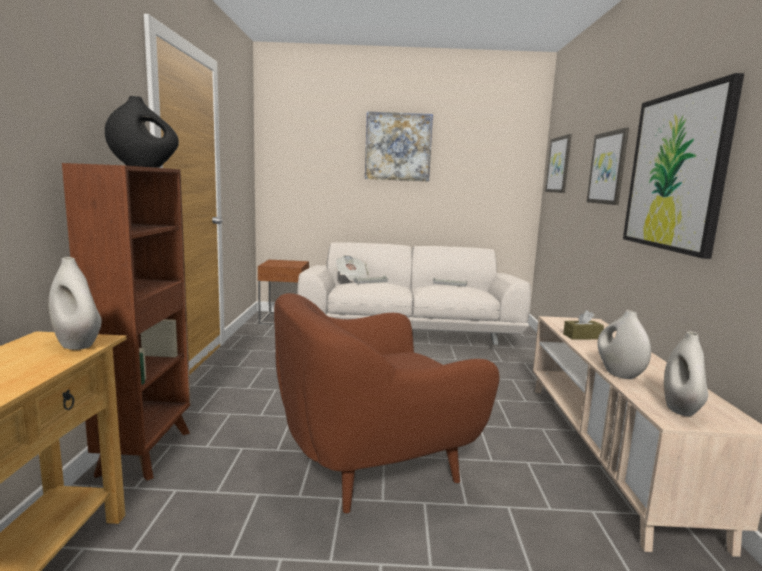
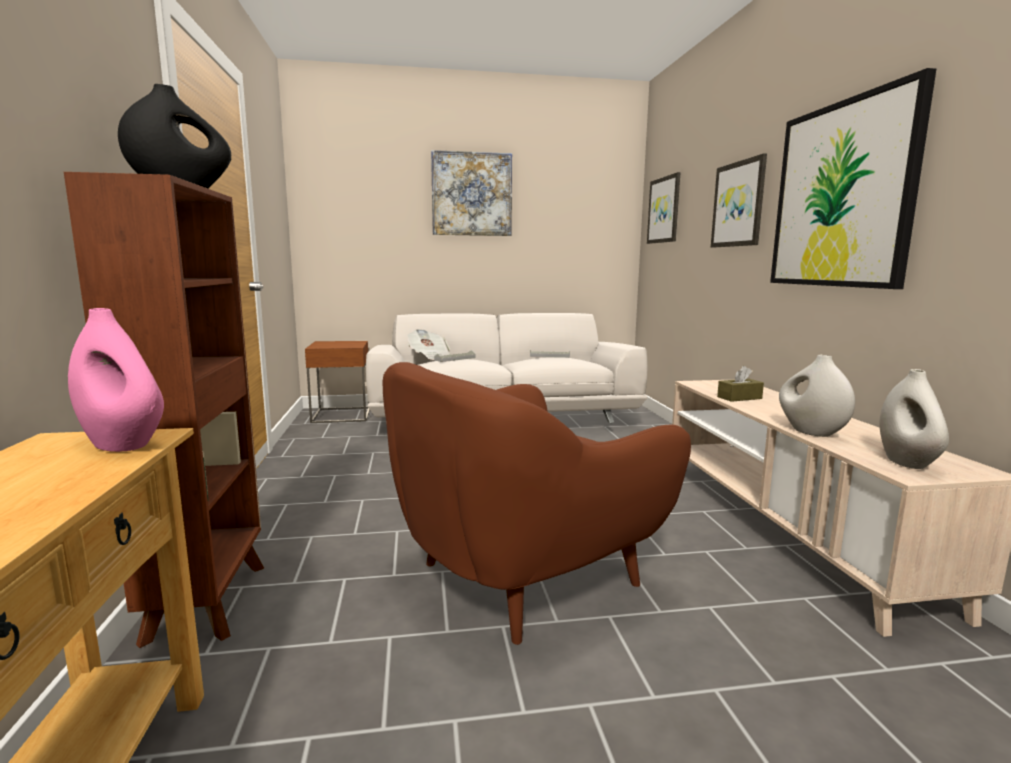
camera: 10 degrees left, 0 degrees up
white vase [49,257,102,350] -> pink vase [68,308,164,452]

